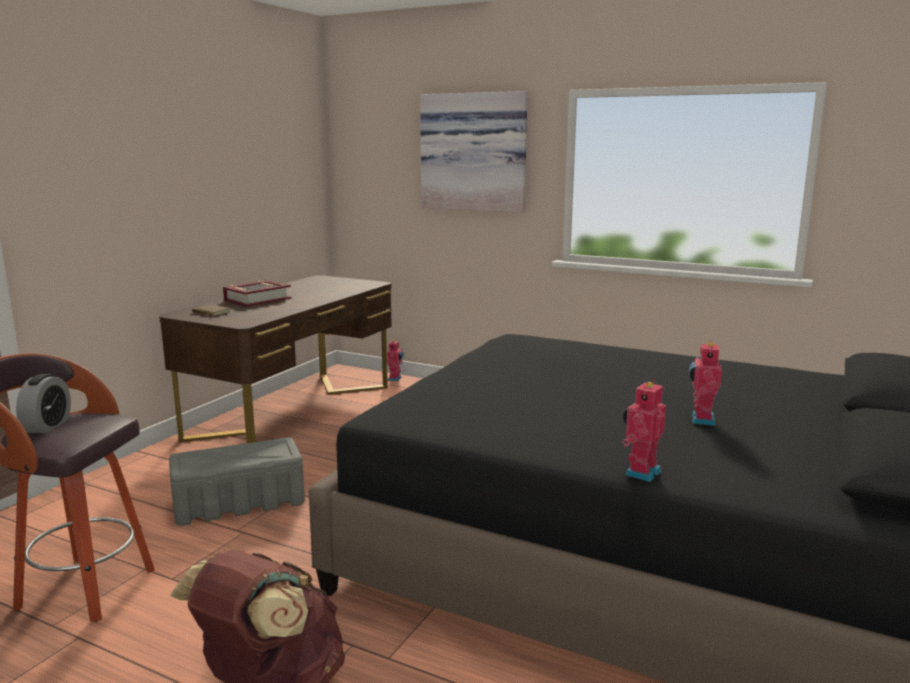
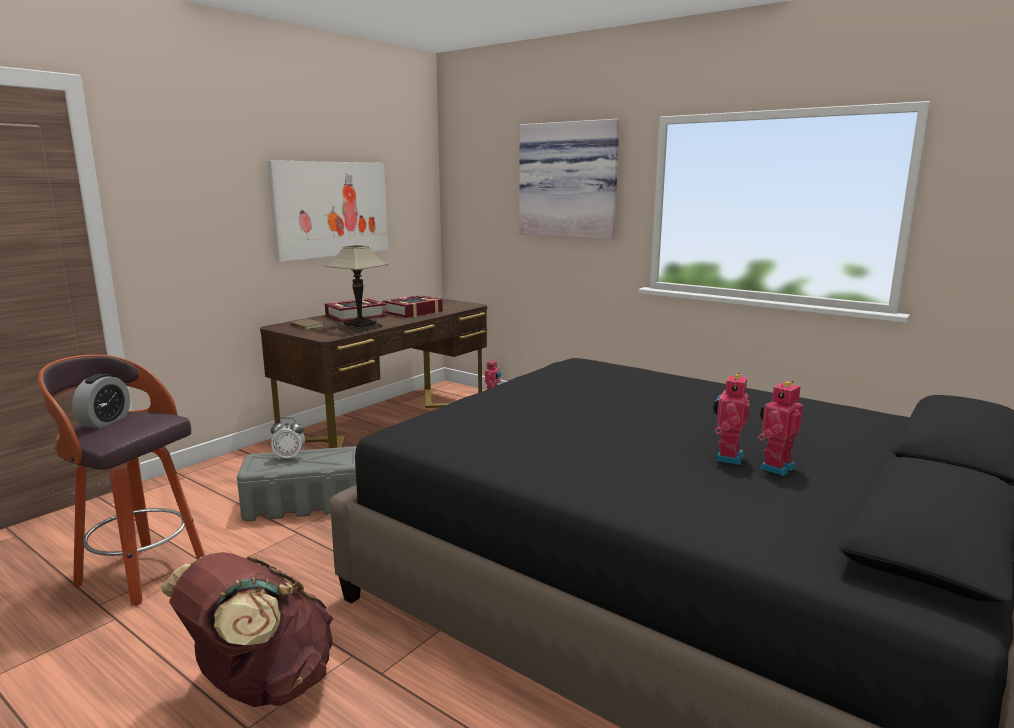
camera: 10 degrees right, 0 degrees up
toy robot [622,380,666,482] -> toy robot moved to [758,381,803,476]
none -> picture [267,160,388,262]
none -> alarm clock [271,417,305,460]
none -> table lamp [325,245,388,332]
none -> book [382,295,443,318]

